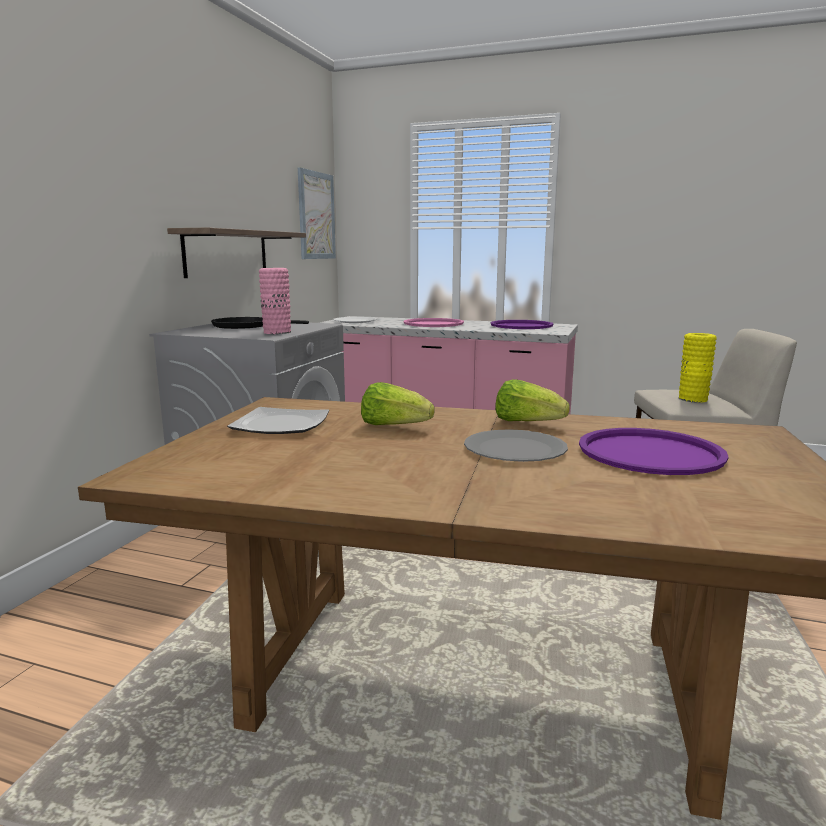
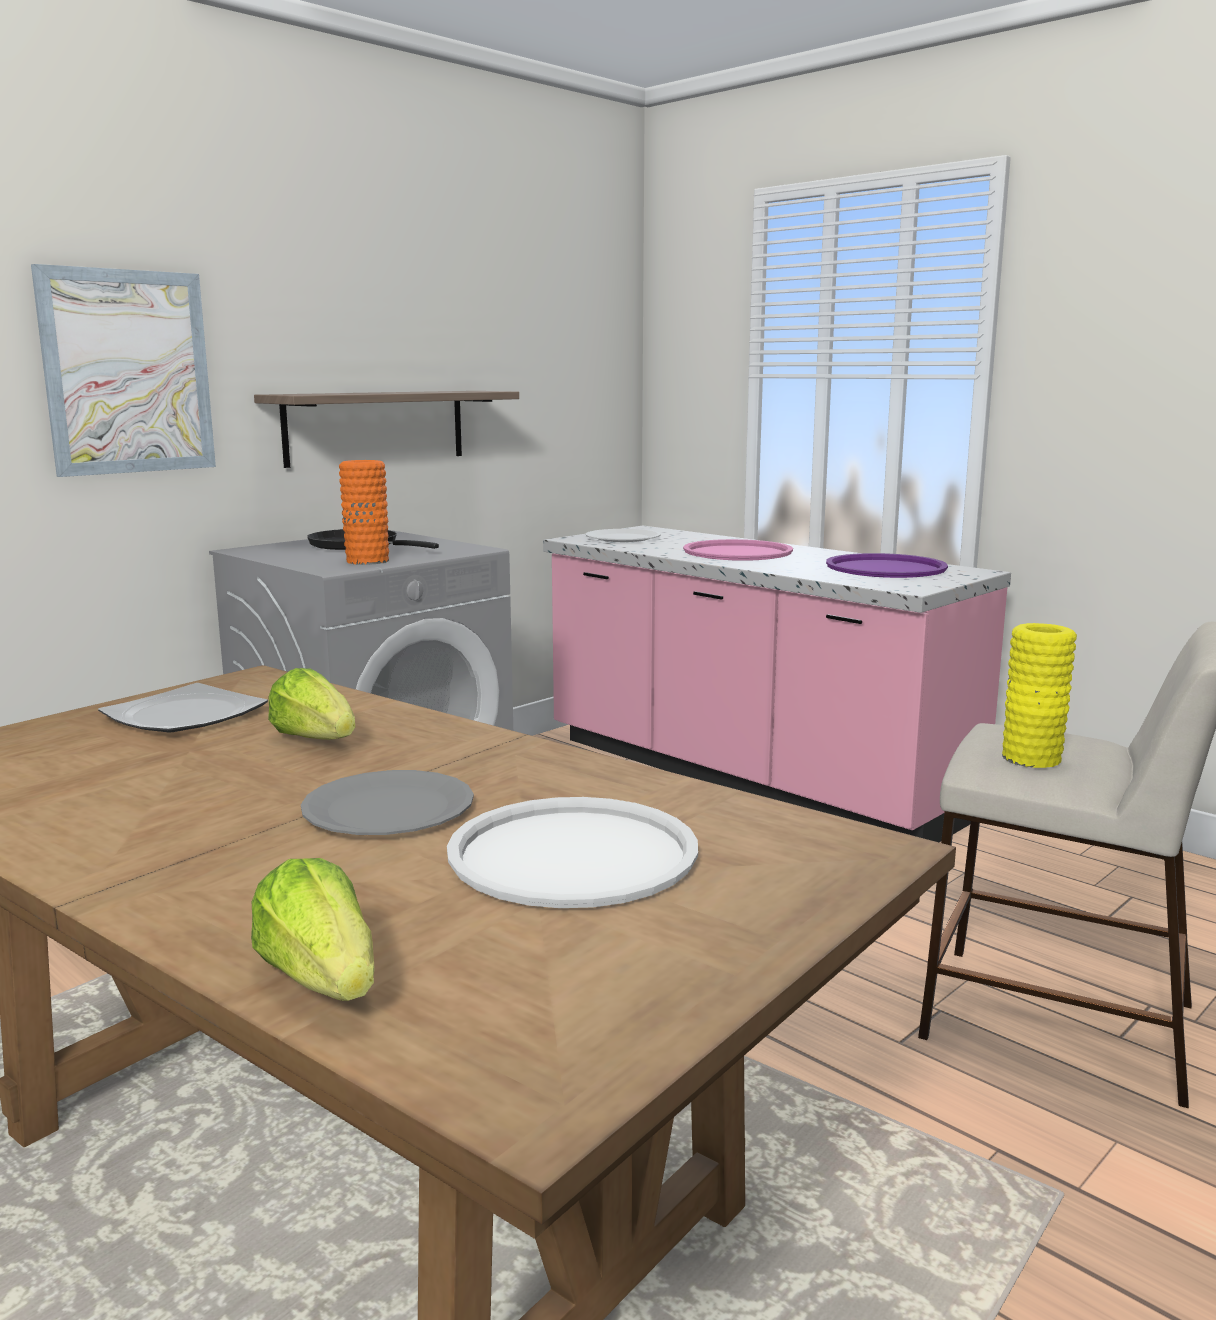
camera: 25 degrees right, 0 degrees up
pink vase [259,268,291,334] -> orange vase [339,460,389,565]
picture [298,168,336,259] -> picture moved to [31,264,216,477]
lettuce [495,379,570,421] -> lettuce moved to [251,858,375,1001]
purple tray [579,428,728,475] -> white tray [447,797,698,908]

